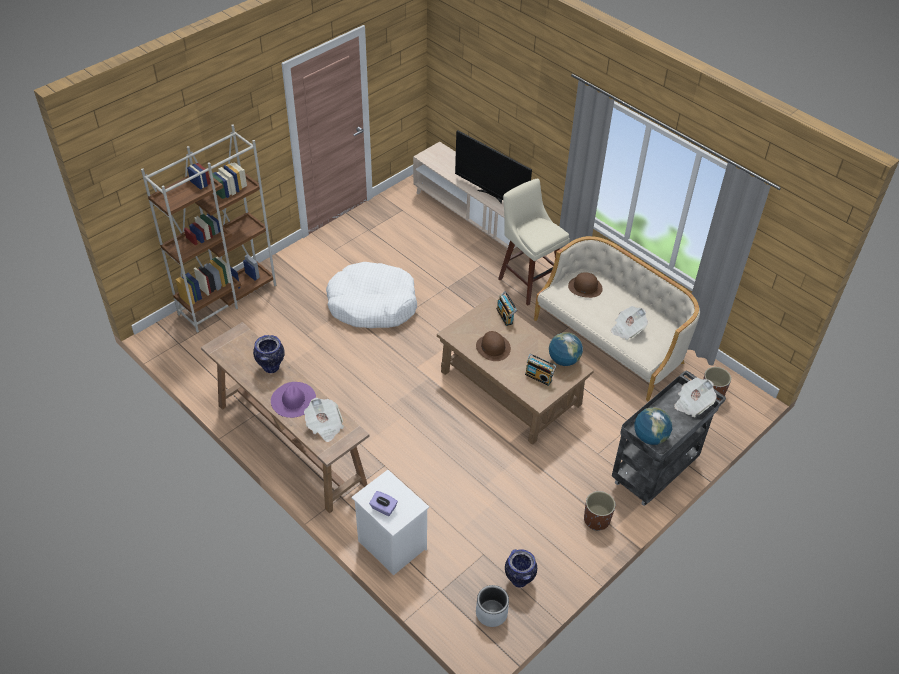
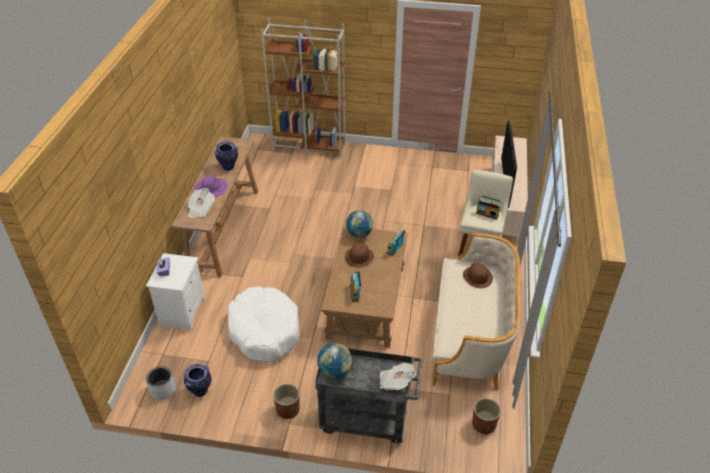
camera: 55 degrees right, 5 degrees down
white dog bed [326,262,417,328] -> white dog bed moved to [228,286,300,362]
globe [549,332,583,366] -> globe moved to [346,210,373,238]
newspaper [611,306,648,340] -> none
none -> radio [476,195,503,220]

